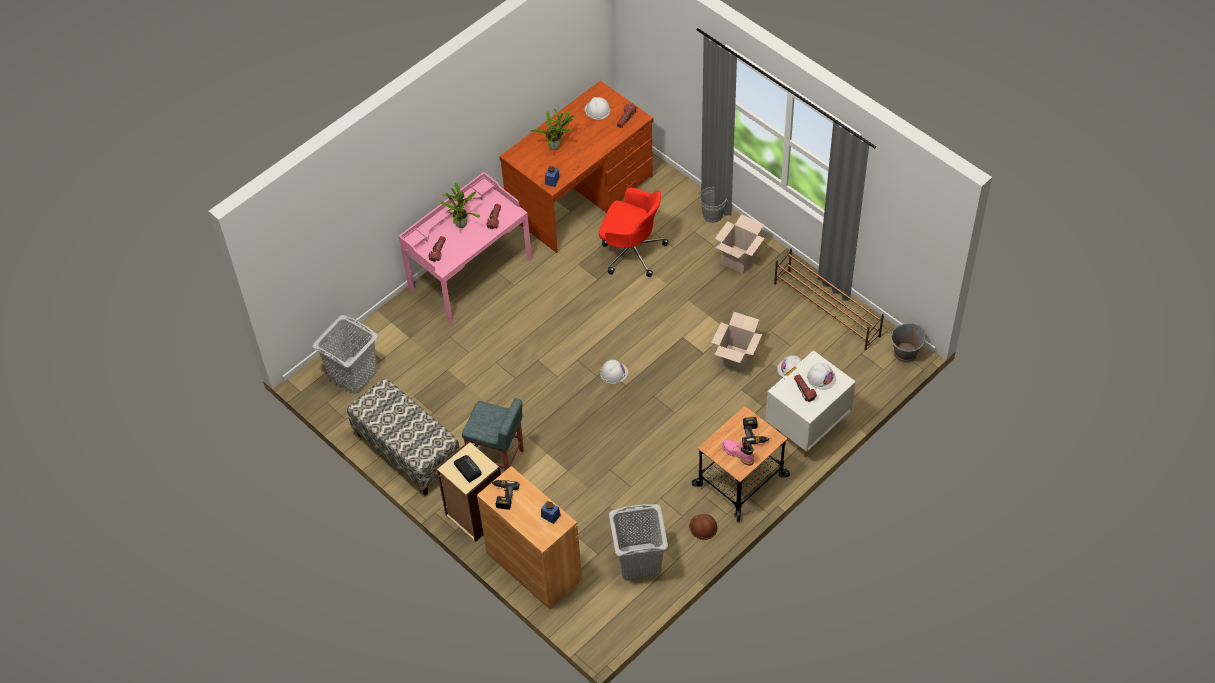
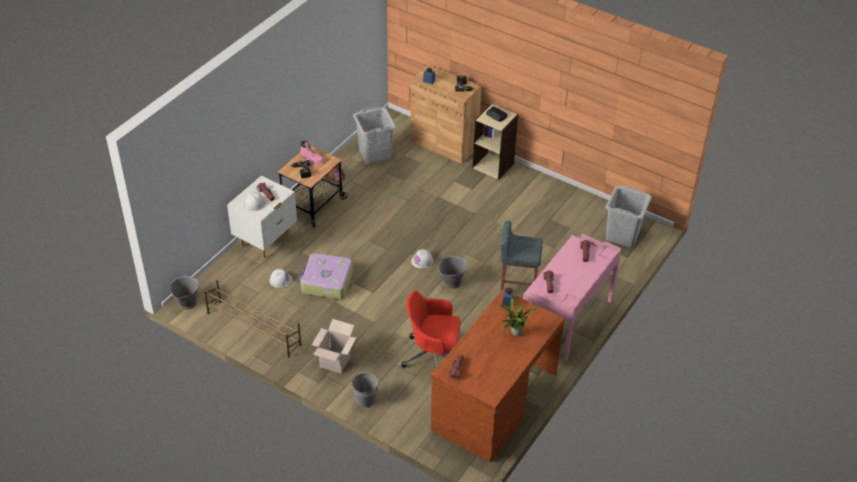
camera: 165 degrees right, 10 degrees down
bench [347,378,460,495] -> none
potted plant [440,183,480,228] -> none
grey stool [462,398,524,471] -> grey stool moved to [501,221,543,291]
white hard hat [585,97,610,120] -> none
cardboard box [711,312,762,374] -> suitcase [300,253,353,299]
none -> grey bucket [439,256,467,289]

